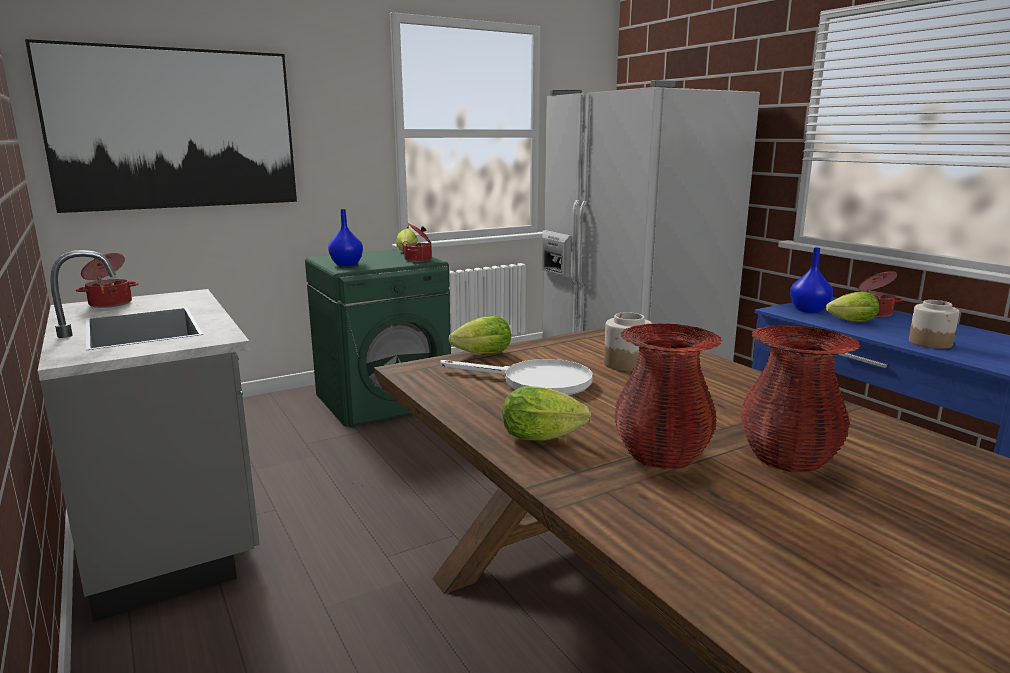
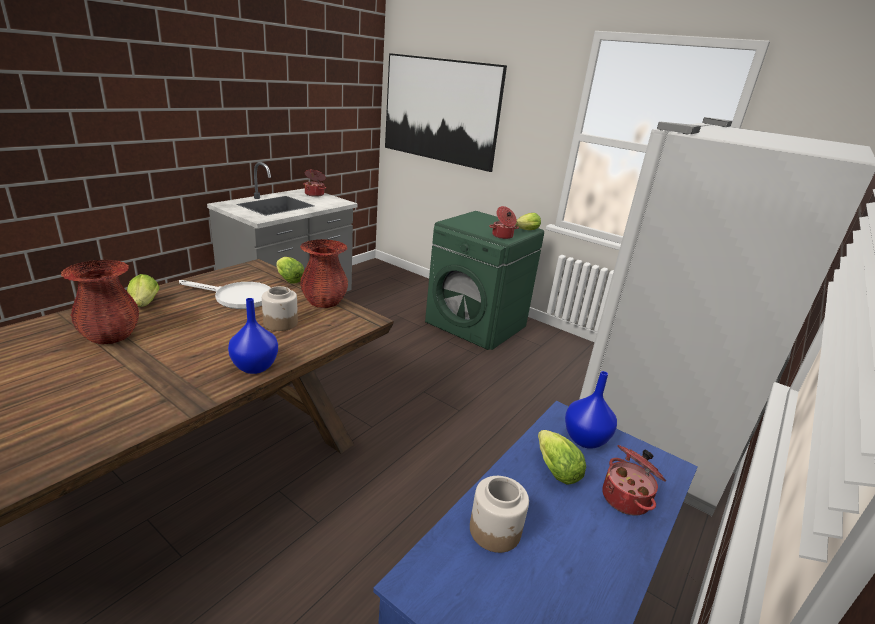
camera: 65 degrees right, 10 degrees up
blue vase [328,209,363,266] -> blue vase moved to [228,298,278,374]
white frying pan [440,359,593,395] -> white frying pan turned 75 degrees counterclockwise [179,280,271,309]
red vase [740,325,860,472] -> red vase moved to [300,239,348,308]

